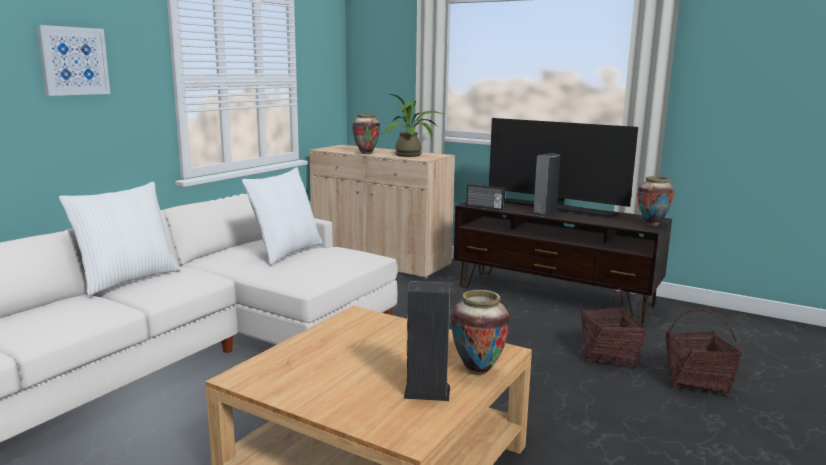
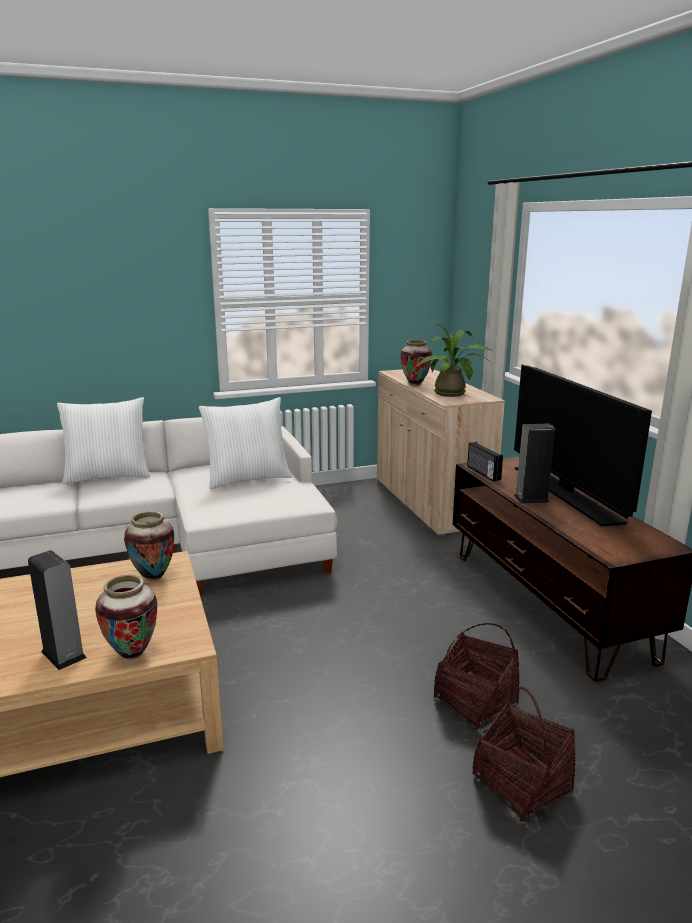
camera: 40 degrees right, 5 degrees up
picture [37,25,110,96] -> none
vase [638,176,674,226] -> vase moved to [124,511,174,581]

